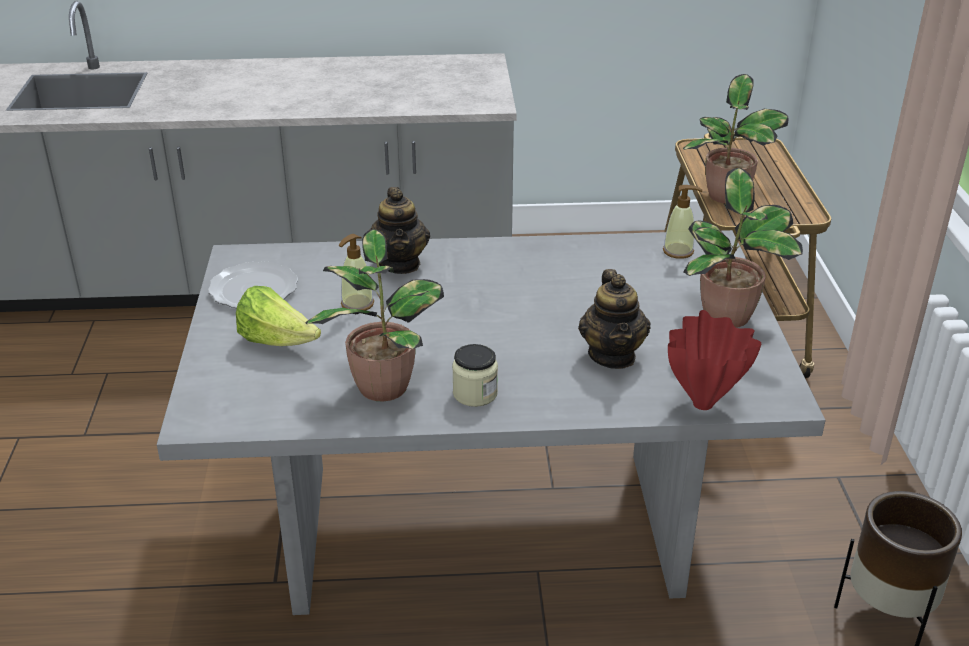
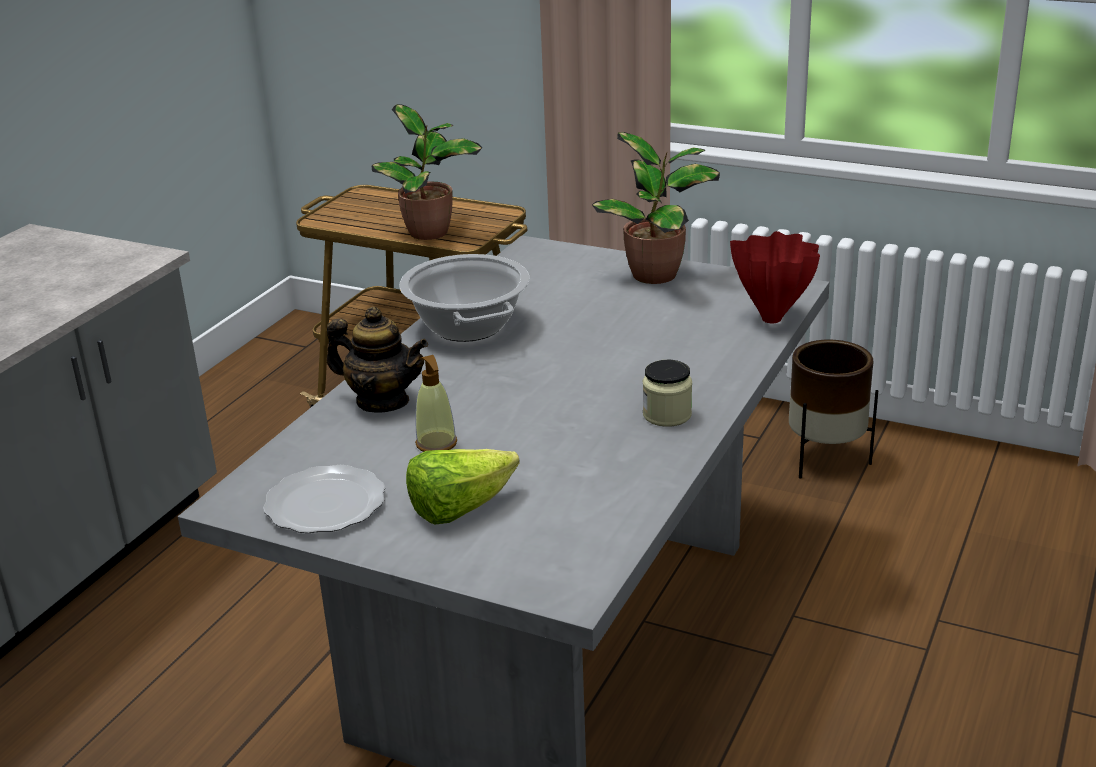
camera: 60 degrees left, 5 degrees down
potted plant [306,229,444,402] -> none
teapot [578,269,651,369] -> none
soap dispenser [663,185,702,259] -> none
none -> cooking pot [399,254,530,342]

